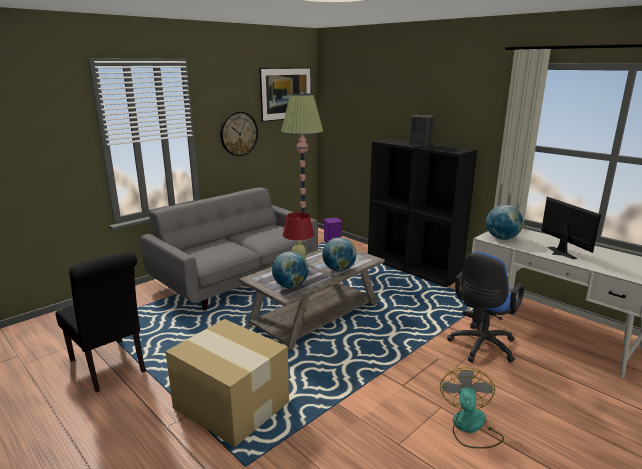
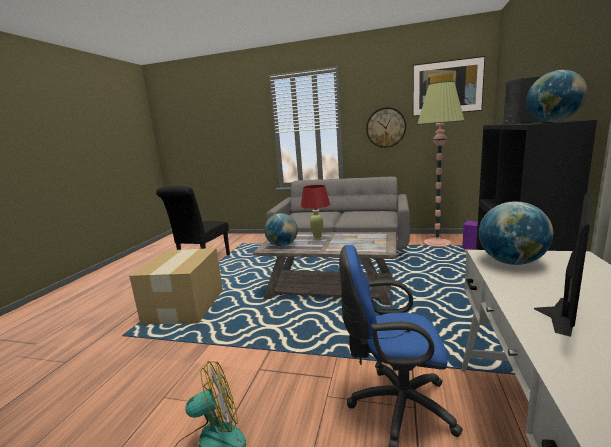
camera: 60 degrees right, 5 degrees down
globe [322,237,357,272] -> globe moved to [526,70,587,122]

